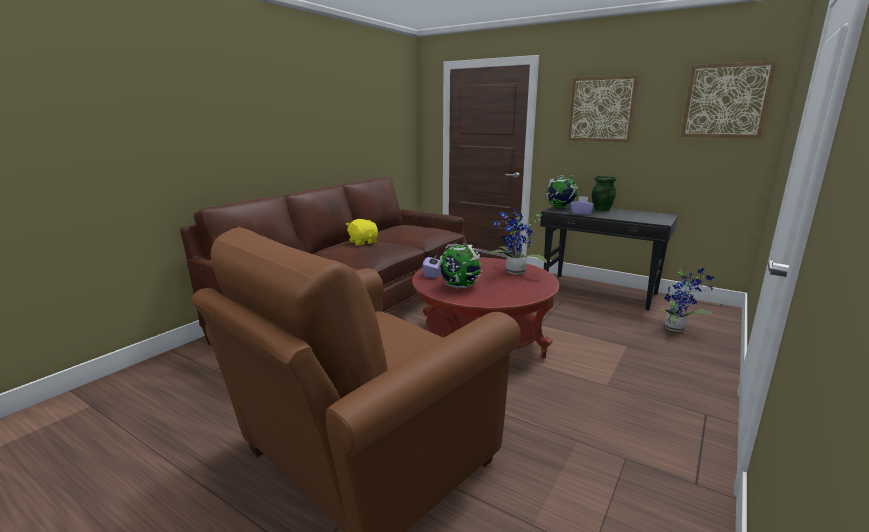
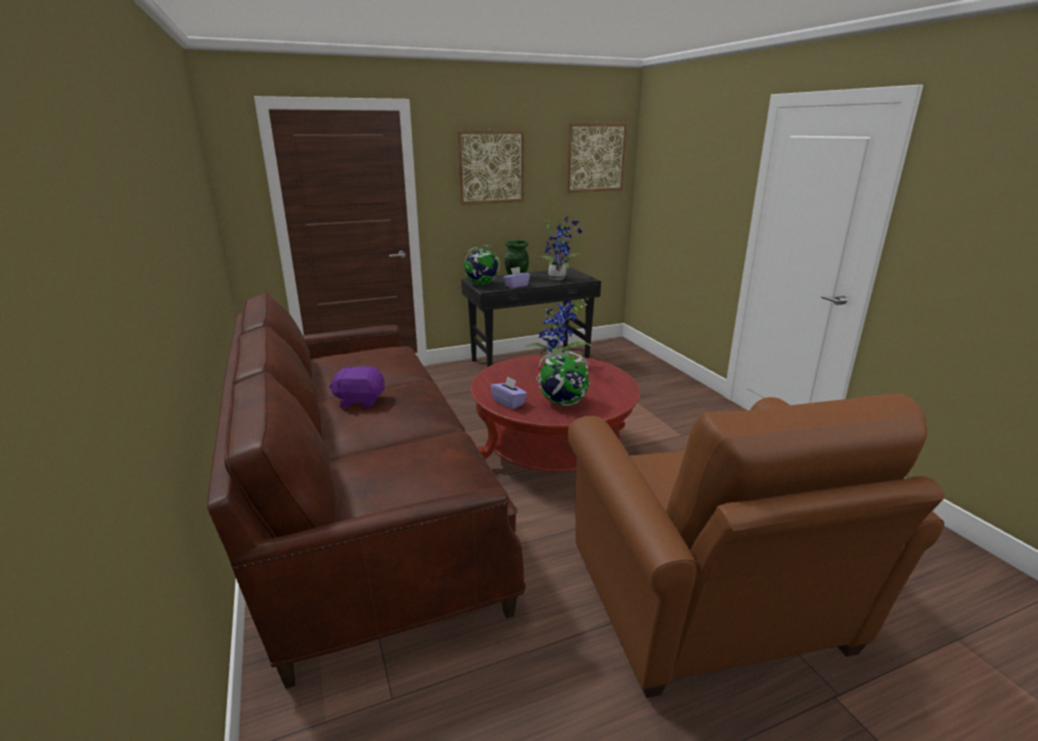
camera: 55 degrees left, 5 degrees up
yellow plush toy [346,219,378,246] -> purple plush toy [329,366,385,409]
potted plant [658,267,714,332] -> potted plant moved to [538,216,583,280]

